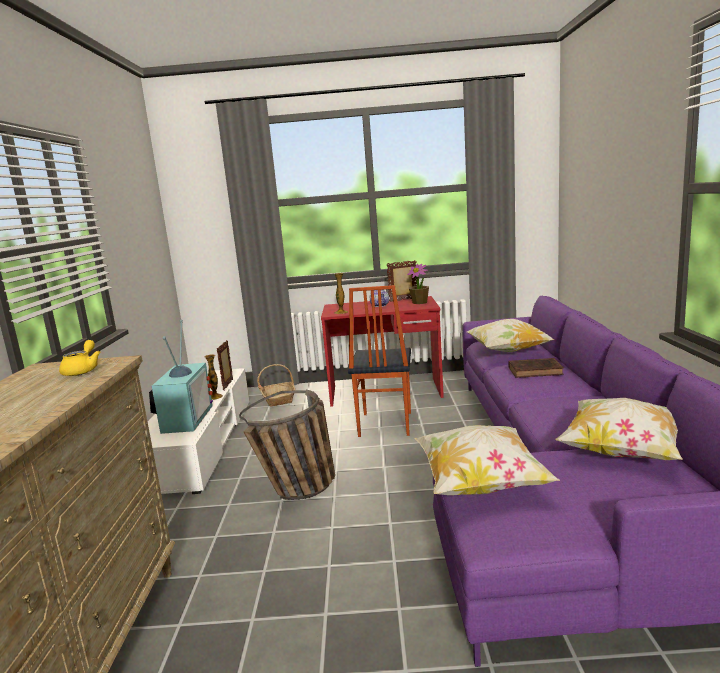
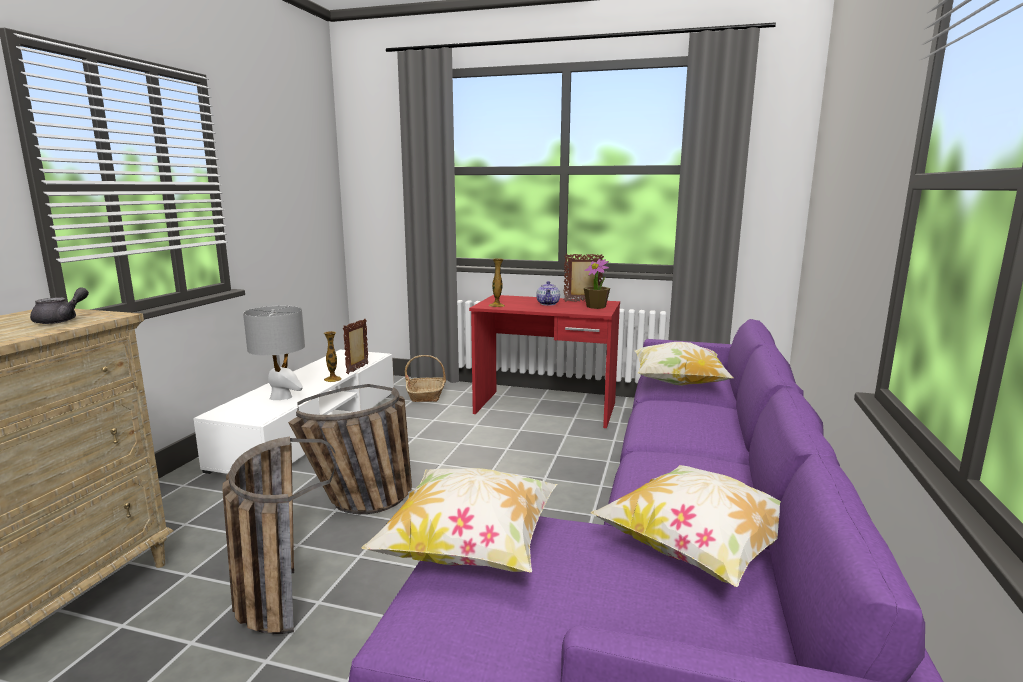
camera: 15 degrees right, 0 degrees up
yellow teapot [59,340,101,376] -> grey teapot [30,288,89,324]
television [149,320,213,434] -> grey table lamp [243,306,305,400]
chair [348,285,411,437] -> none
brown book [508,358,564,378] -> none
none -> basket [222,437,336,634]

